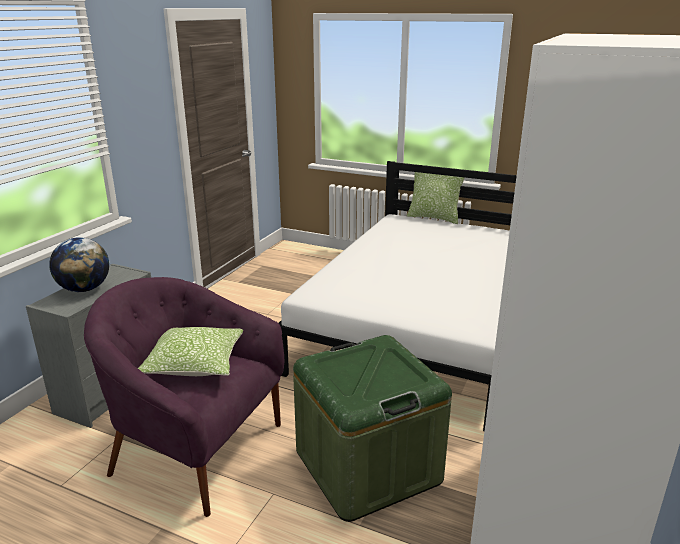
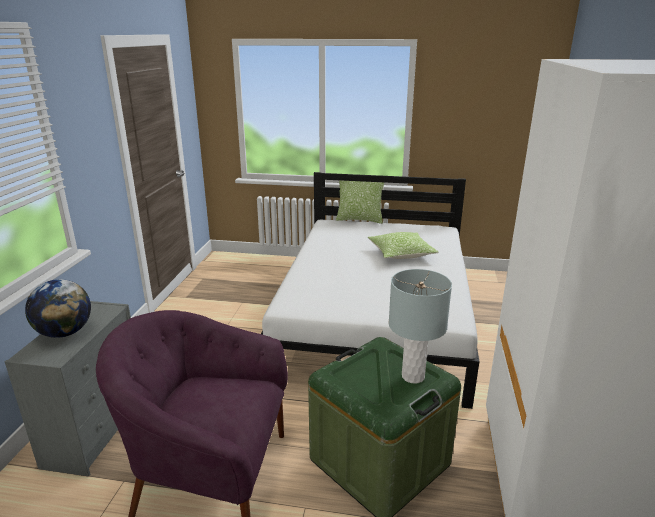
camera: 15 degrees left, 0 degrees up
pillow [138,327,243,376] -> pillow moved to [368,232,438,259]
none -> grey table lamp [389,269,452,384]

